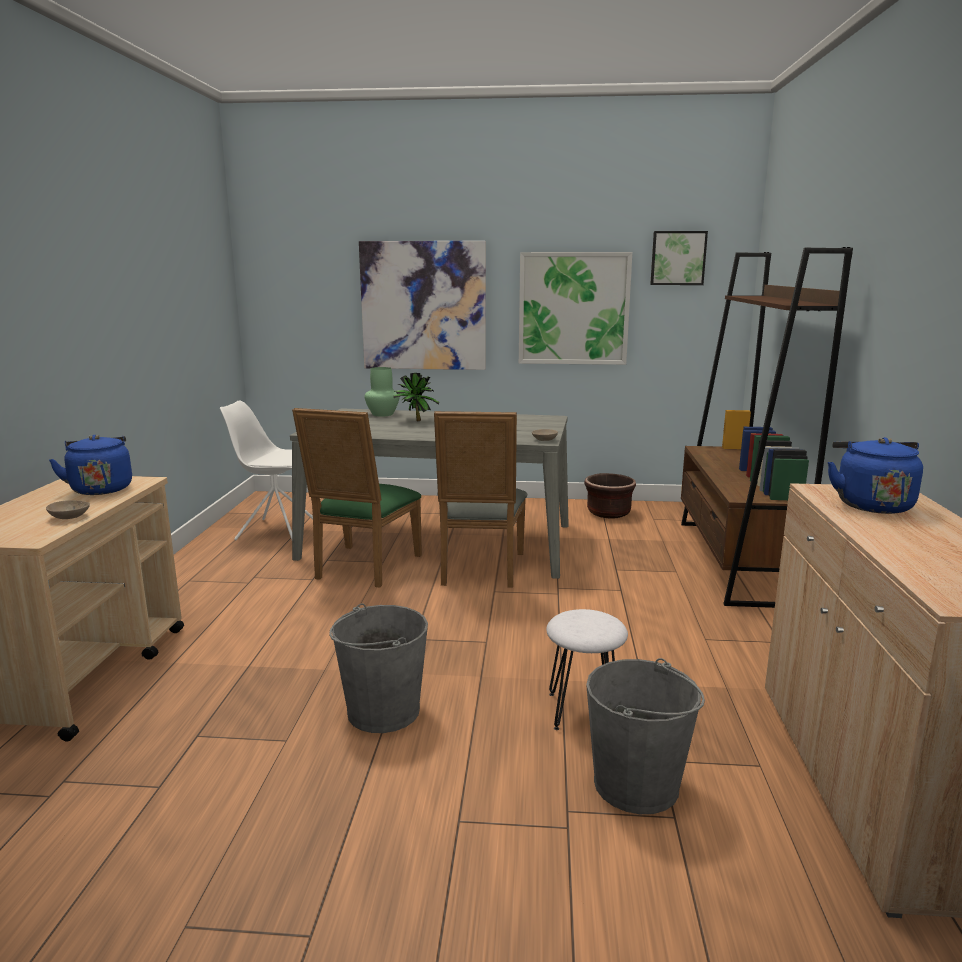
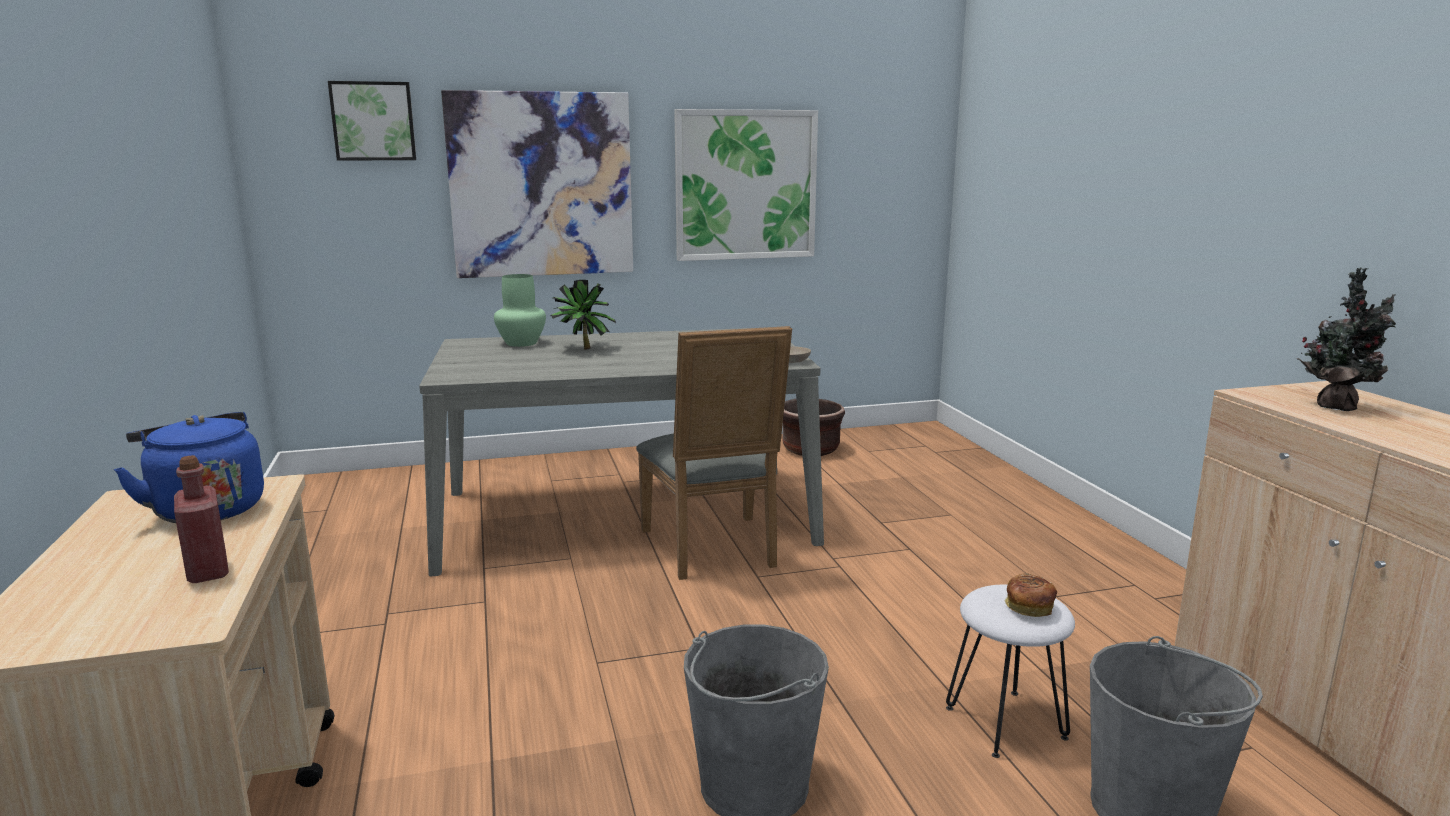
camera: 20 degrees left, 0 degrees up
beige bowl [46,500,90,519] -> red bottle [174,455,229,583]
white chair [220,401,313,540] -> none
green chair [292,408,422,588] -> none
picture [650,231,708,285] -> picture moved to [328,81,416,161]
brown bookcase [681,247,853,608] -> none
blue kettle [828,437,923,514] -> potted plant [1297,267,1396,411]
none -> bread [1005,573,1057,617]

